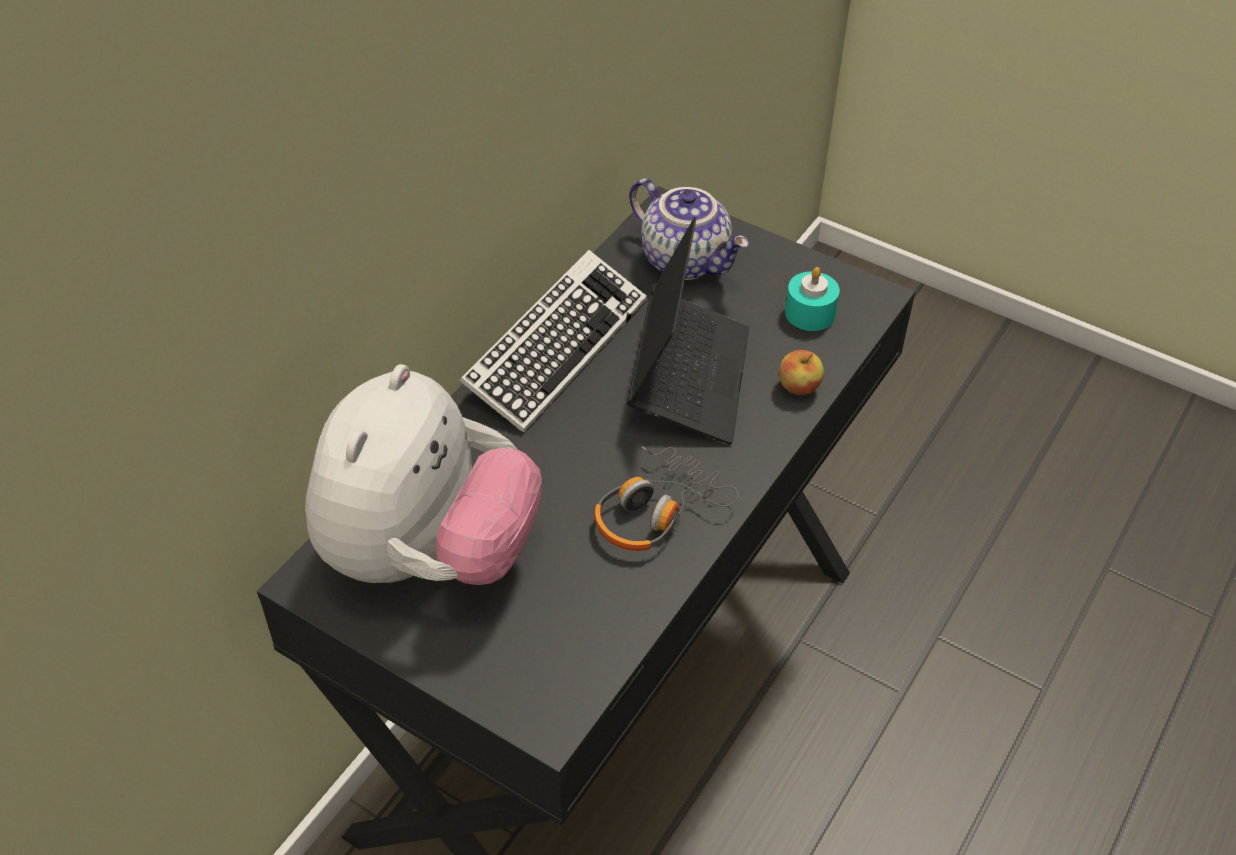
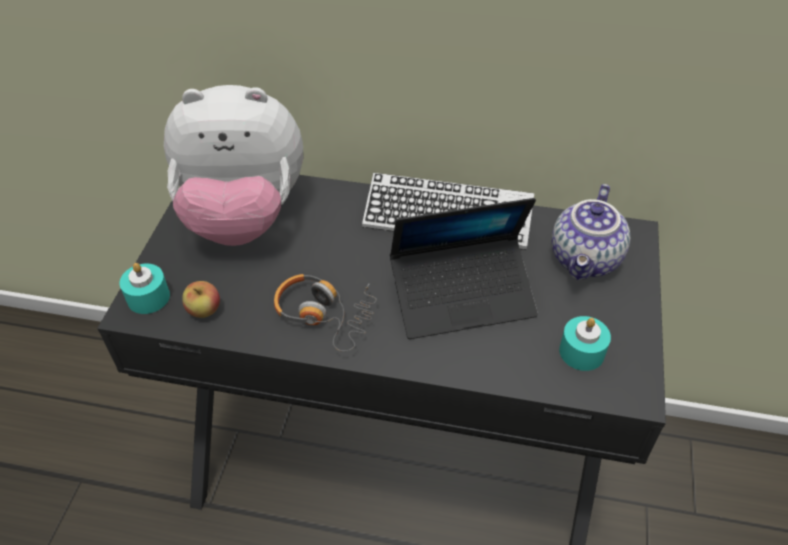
camera: 70 degrees right, 0 degrees up
apple [779,350,824,395] -> apple moved to [182,281,220,318]
none -> turquoise candle [120,263,170,314]

